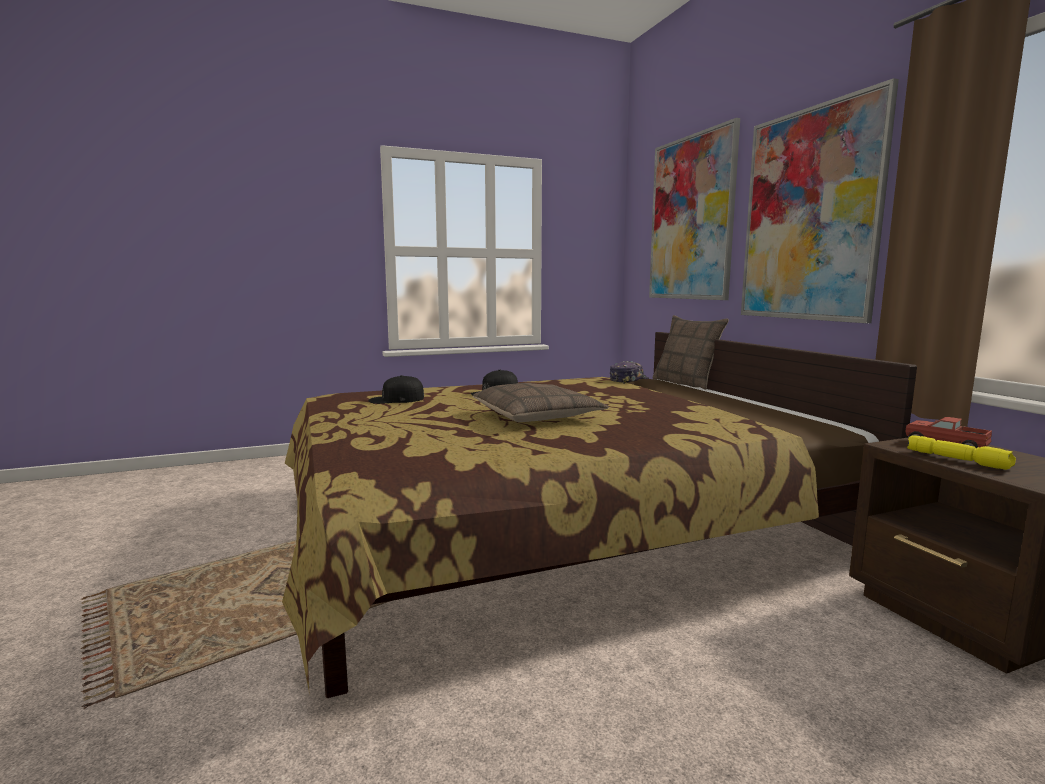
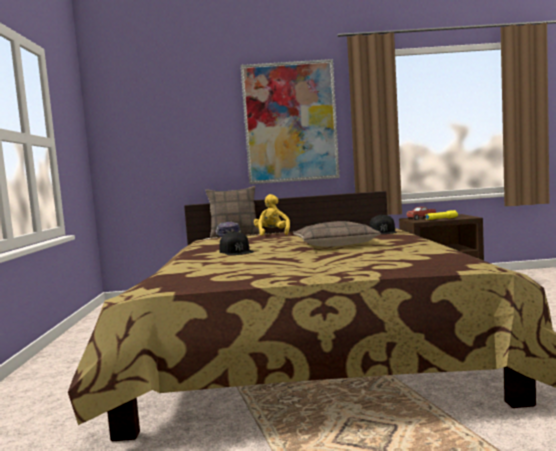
camera: 70 degrees left, 5 degrees down
black cap [368,375,424,404] -> black cap moved to [369,214,397,234]
picture [649,118,740,300] -> none
none -> yellow plush toy [254,194,290,236]

